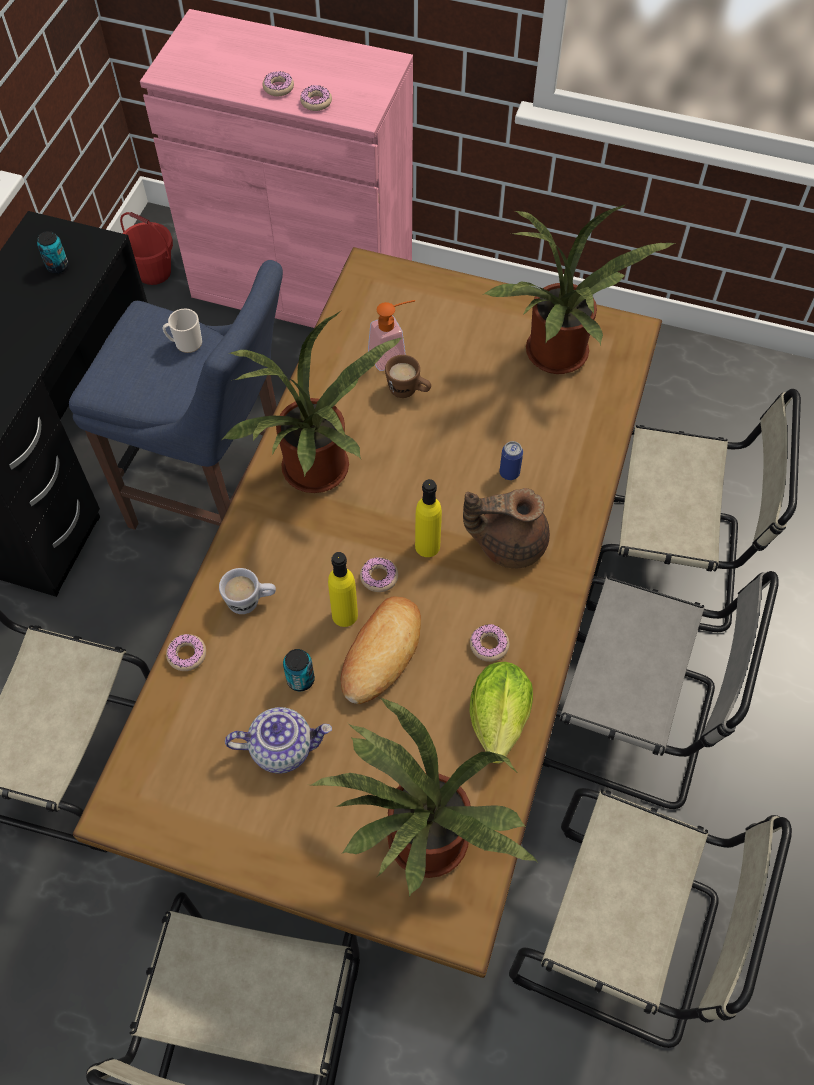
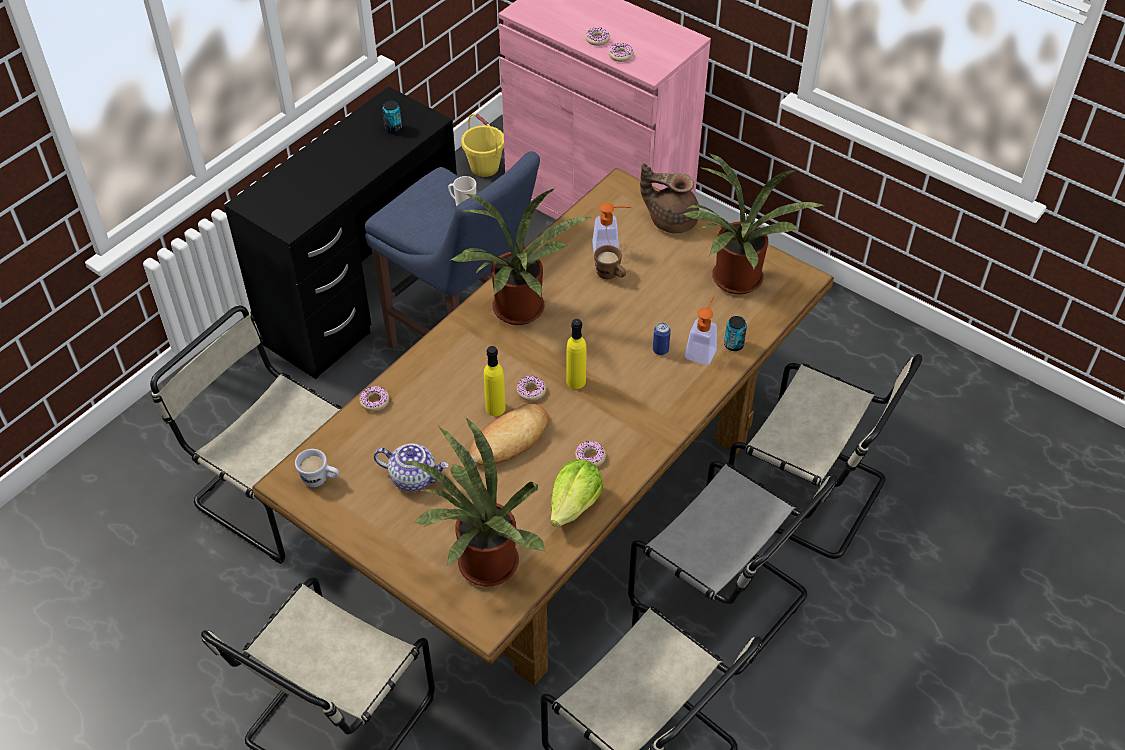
camera: 20 degrees right, 10 degrees down
red bucket [120,212,173,285] -> yellow bucket [461,114,504,177]
white mug [219,568,276,614] -> white mug moved to [295,449,339,487]
can [283,649,315,691] -> can moved to [724,316,747,351]
brown teapot [463,488,550,568] -> brown teapot moved to [640,163,699,233]
none -> soap dispenser [685,296,717,365]

